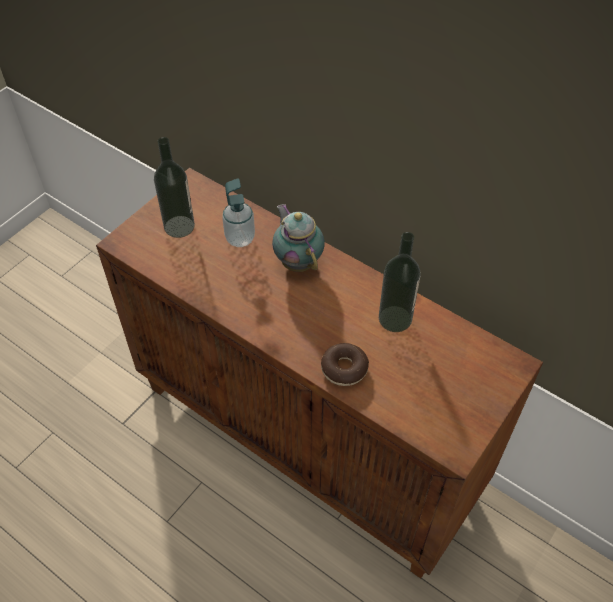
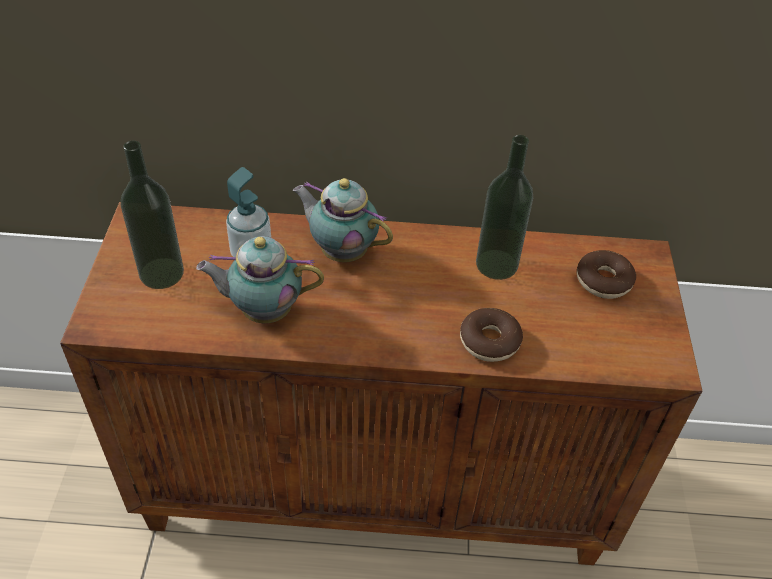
camera: 35 degrees left, 5 degrees down
none -> teapot [196,236,324,323]
none -> donut [577,250,636,299]

